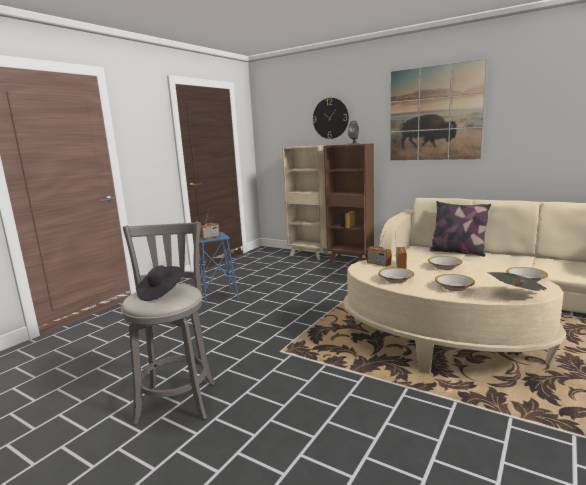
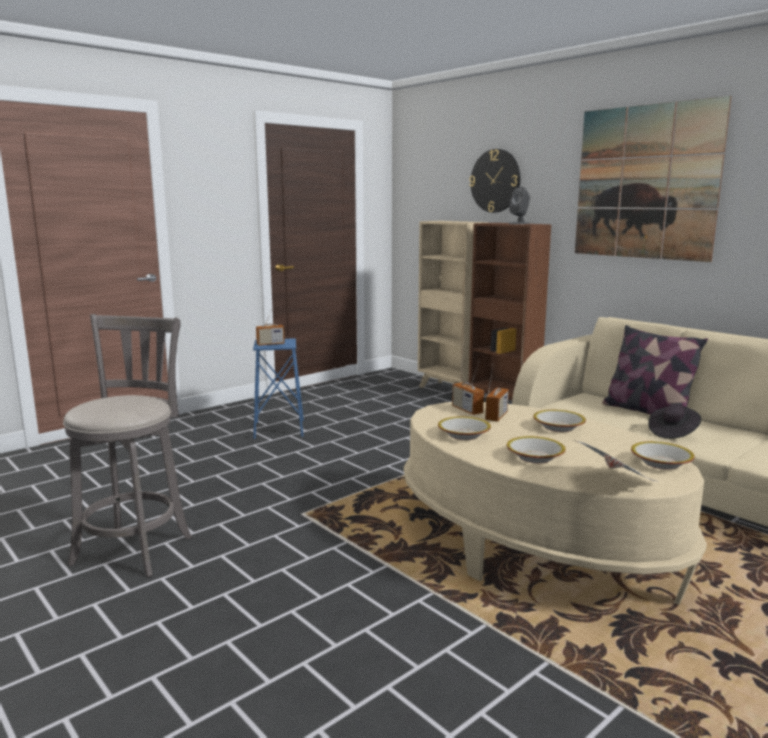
camera: 15 degrees right, 0 degrees up
black hat [137,266,183,301] -> black hat moved to [648,404,701,439]

